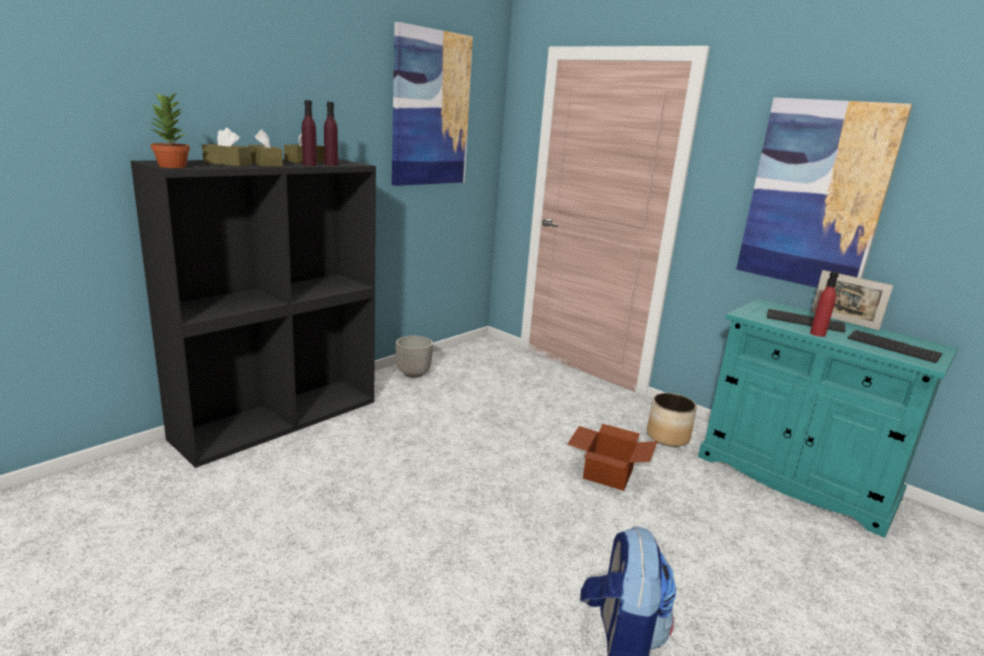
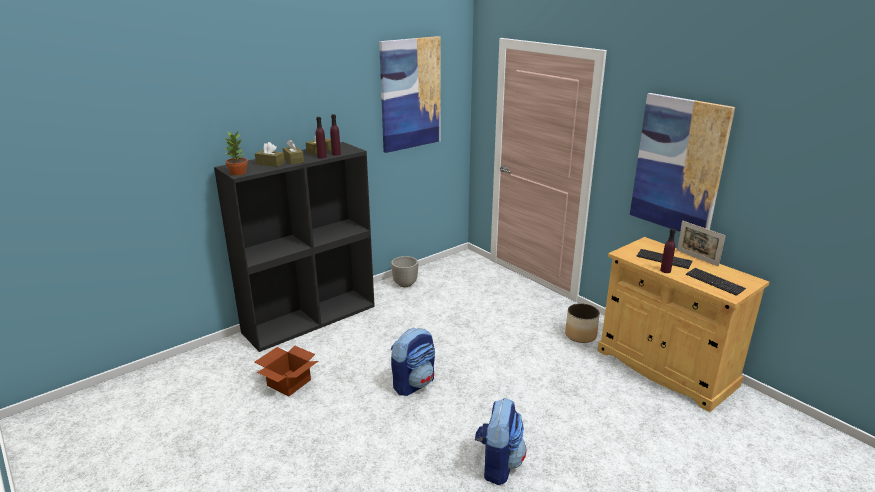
camera: 10 degrees right, 5 degrees up
cardboard box [567,424,658,491] -> cardboard box moved to [255,346,318,396]
turquoise cabinet [698,298,958,538] -> beige cabinet [597,237,769,412]
red bottle [810,271,839,337] -> purple bottle [660,229,676,273]
none -> backpack [391,328,435,396]

